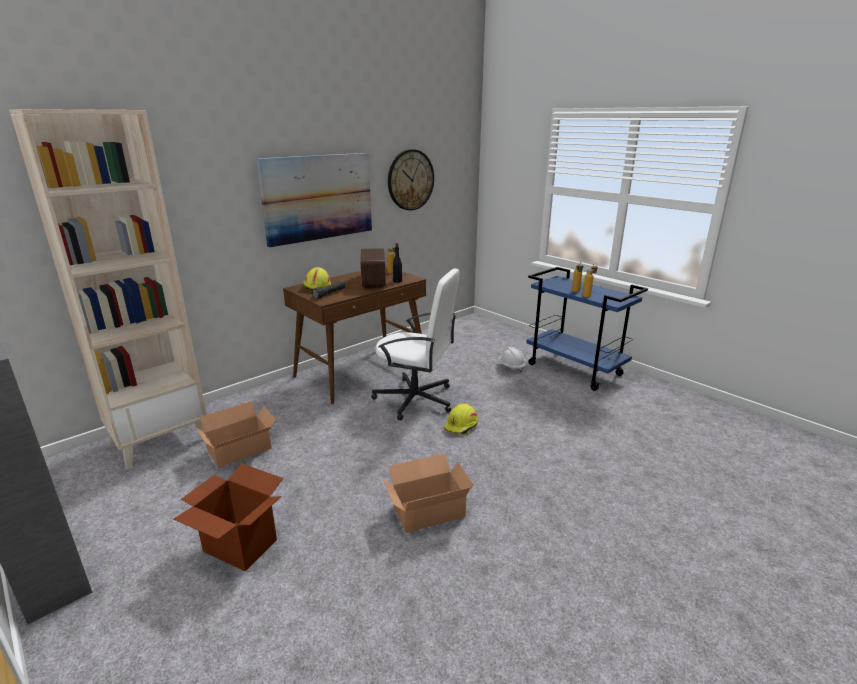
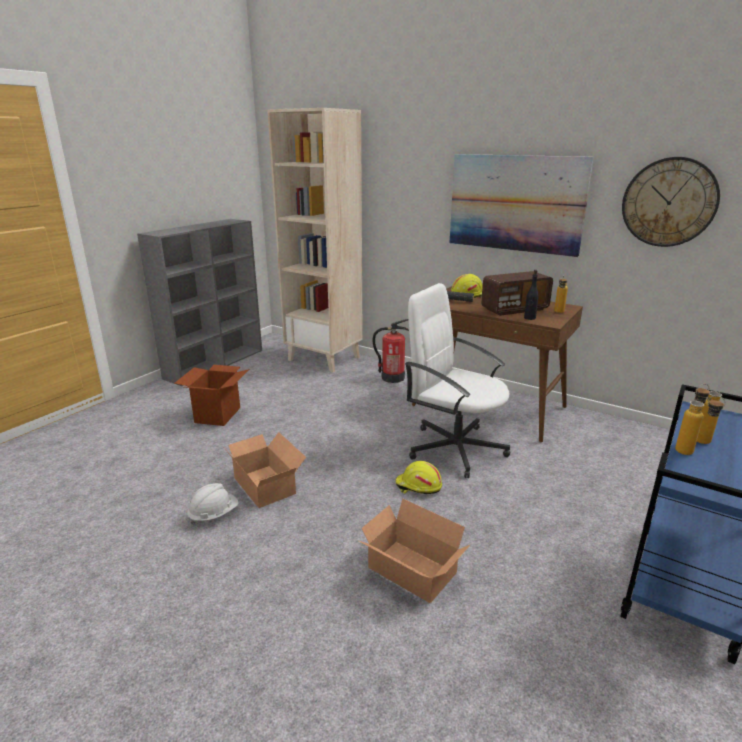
camera: 75 degrees right, 0 degrees up
cardboard box [196,401,276,468] -> cardboard box moved to [359,498,470,603]
white office chair [372,269,460,421] -> white office chair turned 120 degrees clockwise [405,283,511,478]
white hard hat [498,347,526,373] -> white hard hat moved to [187,483,238,526]
none -> fire extinguisher [373,319,409,383]

